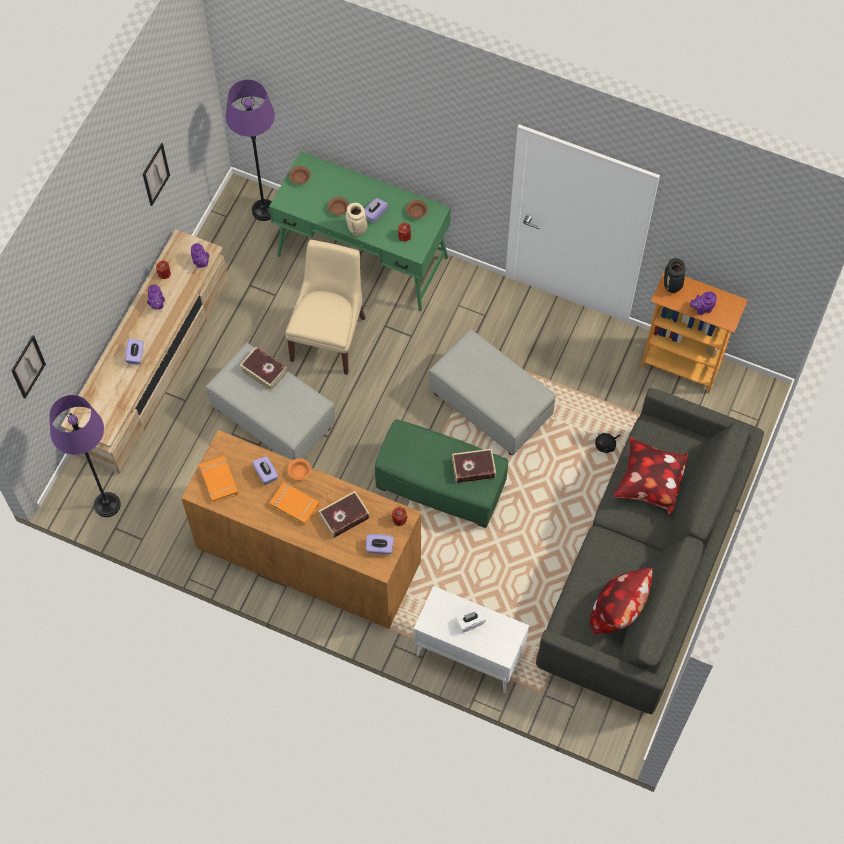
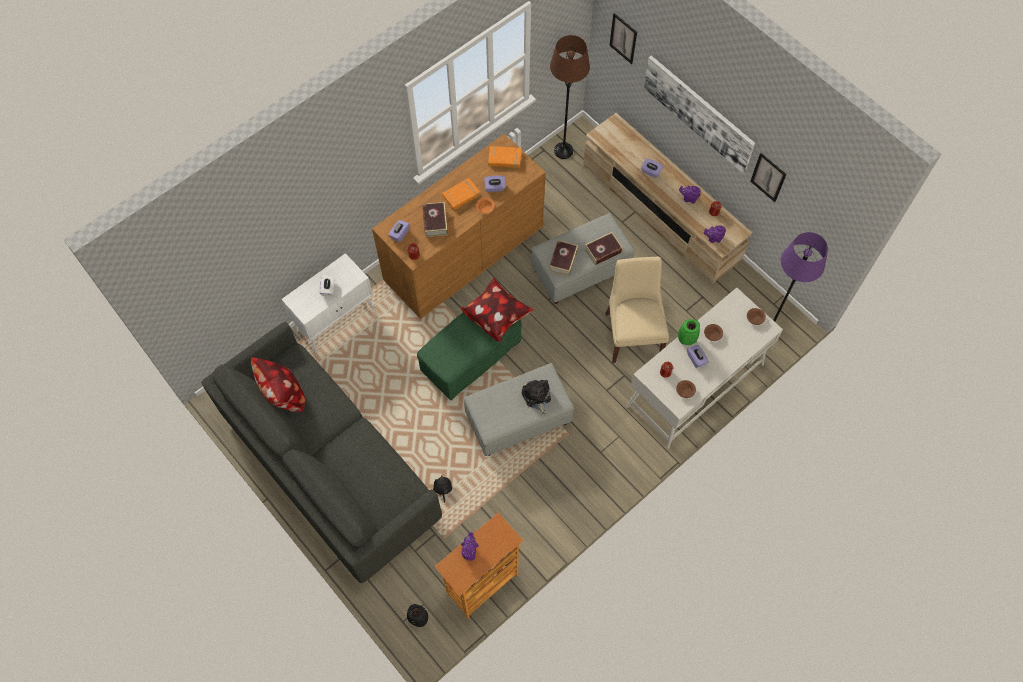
camera: 115 degrees right, 0 degrees up
purple floor lamp [49,395,121,517] -> brown floor lamp [550,35,590,159]
green desk [269,151,451,311] -> white desk [626,288,783,449]
beige chair [285,240,366,375] -> beige chair turned 135 degrees counterclockwise [605,257,669,363]
beige vase [346,203,367,236] -> green vase [678,319,700,345]
book [452,449,496,483] -> book moved to [549,240,578,276]
pillow [613,437,688,514] -> pillow moved to [461,278,533,341]
black vase [664,258,686,293] -> black vase moved to [407,604,428,627]
none -> plush toy [522,380,551,414]
none -> picture [643,56,755,173]

